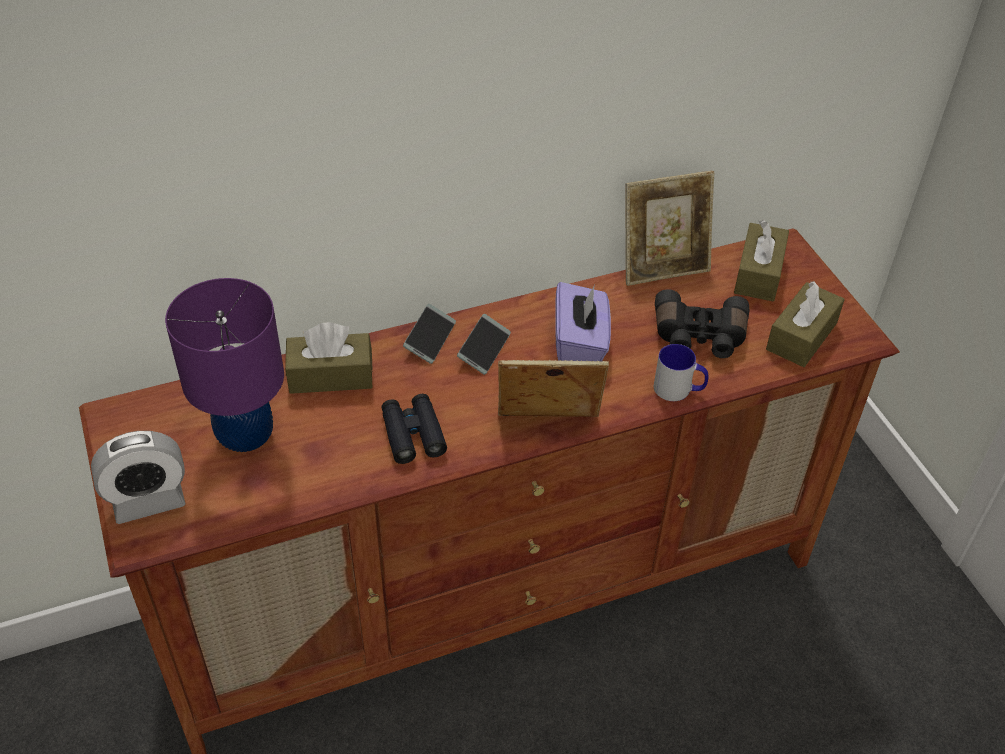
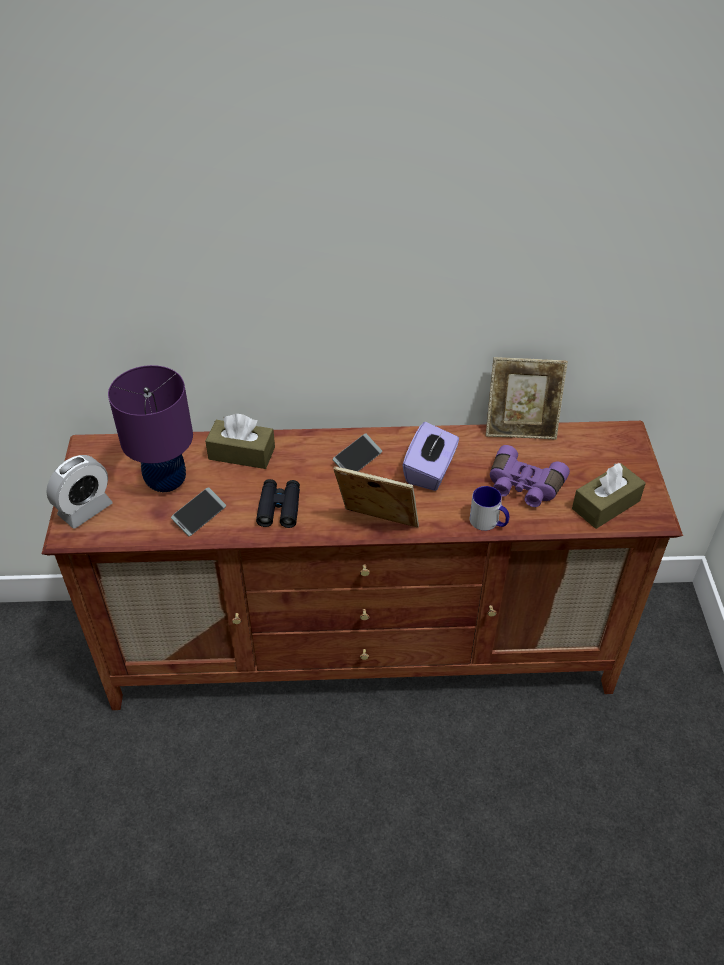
camera: 20 degrees right, 0 degrees up
alarm clock [91,431,185,524] -> alarm clock turned 45 degrees counterclockwise [46,455,113,528]
phone [403,304,456,364] -> phone moved to [171,487,226,536]
black binoculars [655,289,749,358] -> purple binoculars [490,445,570,507]
brown tissue box [734,220,789,301] -> none

